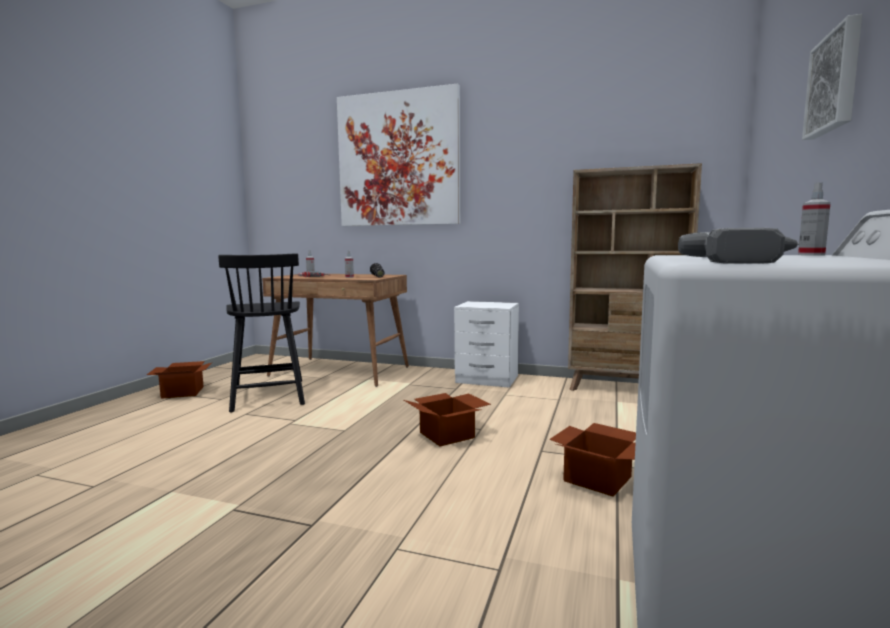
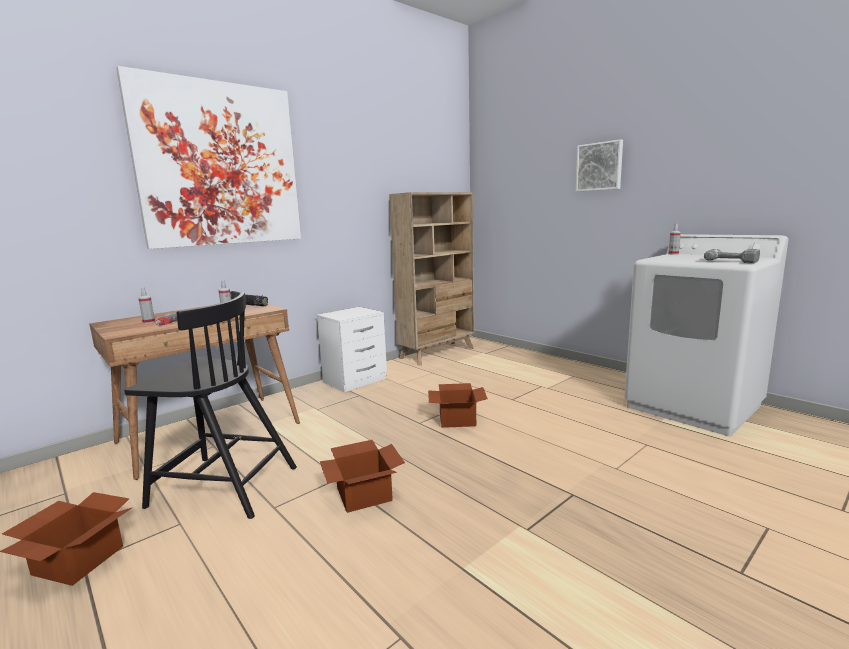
camera: 60 degrees left, 5 degrees up
cardboard box [549,423,636,497] -> cardboard box moved to [320,440,405,513]

